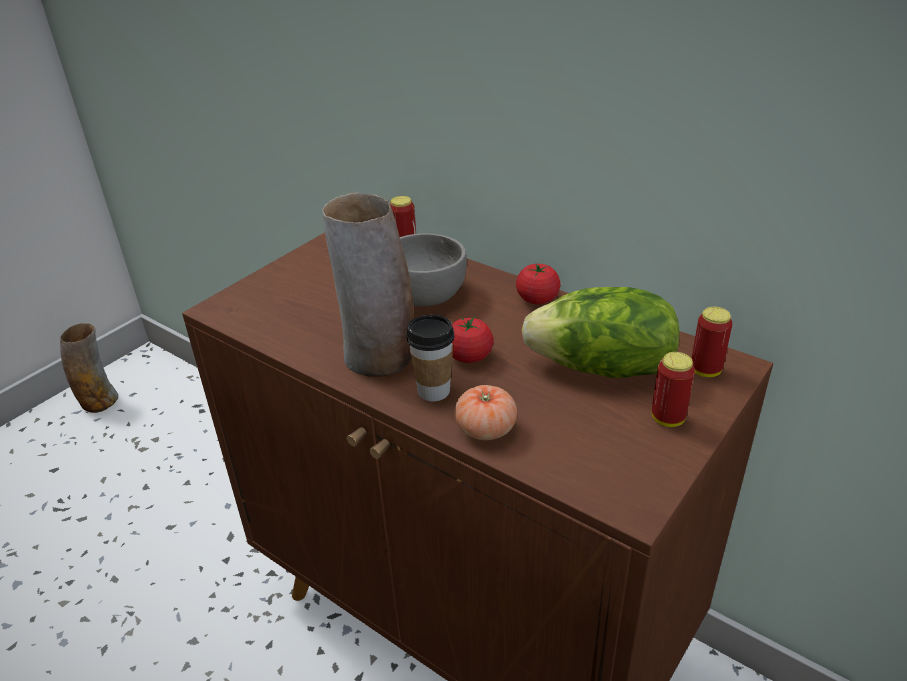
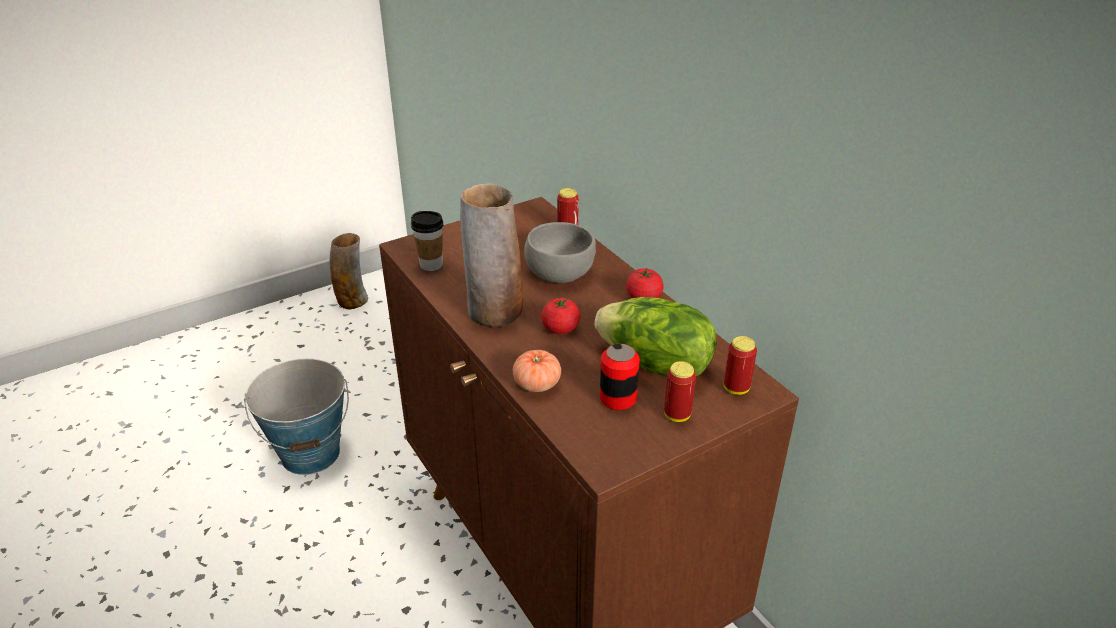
camera: 20 degrees right, 0 degrees up
cup [406,315,454,401] -> cup moved to [411,211,443,271]
none -> bucket [244,359,349,475]
none -> can [600,344,640,410]

